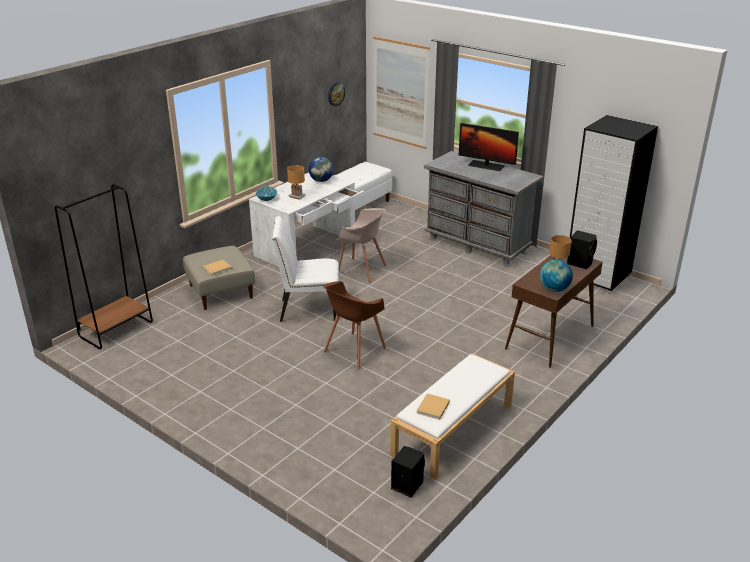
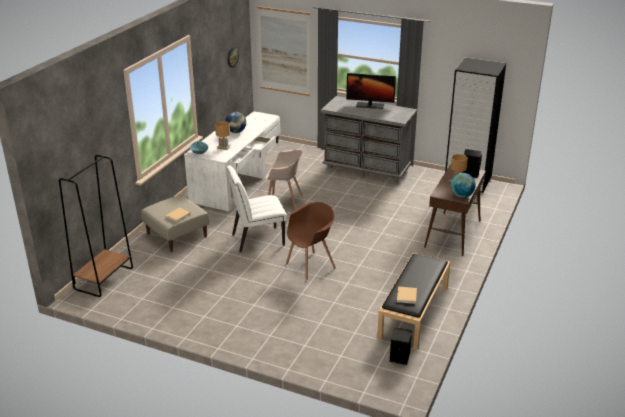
camera: 15 degrees left, 0 degrees up
brown chair [324,281,386,368] -> brown chair turned 150 degrees counterclockwise [286,202,336,280]
white bench [390,353,515,480] -> black bench [377,253,451,350]

